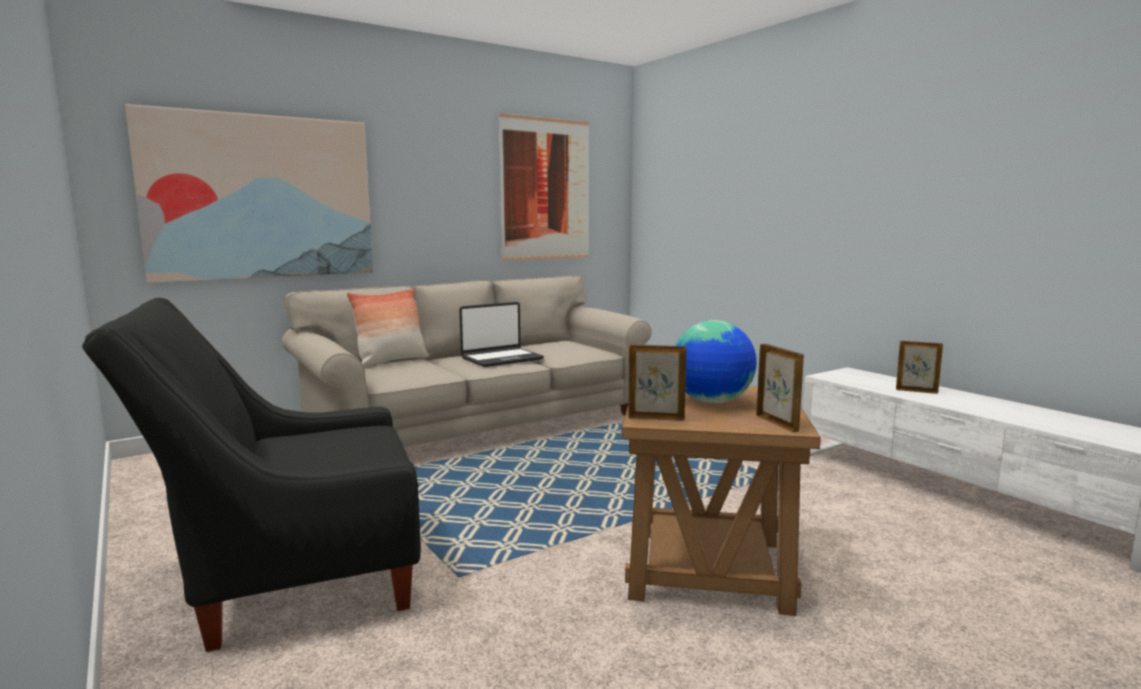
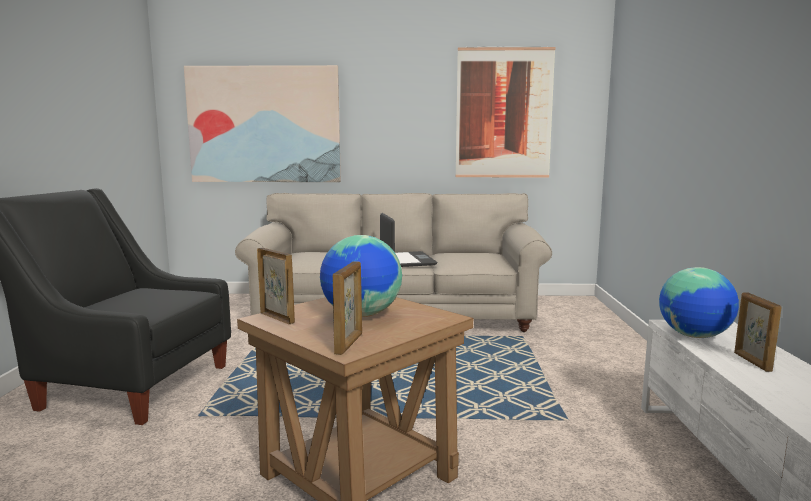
camera: 35 degrees right, 0 degrees up
pillow [347,289,429,368] -> none
laptop [459,302,544,367] -> laptop turned 105 degrees counterclockwise [380,213,437,267]
picture frame [896,341,943,394] -> picture frame turned 150 degrees counterclockwise [734,292,781,372]
none -> globe [659,267,739,338]

